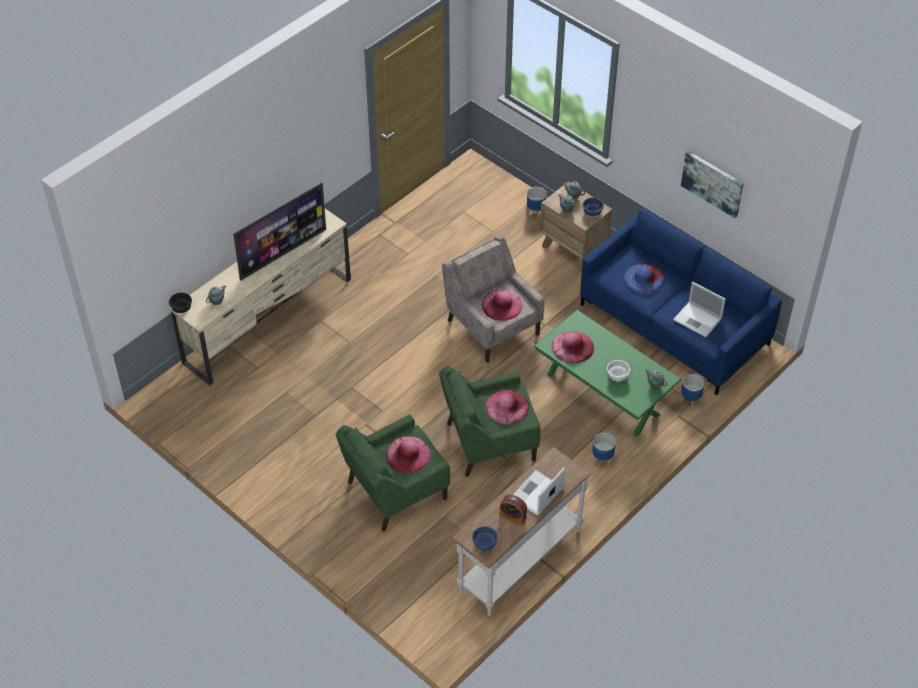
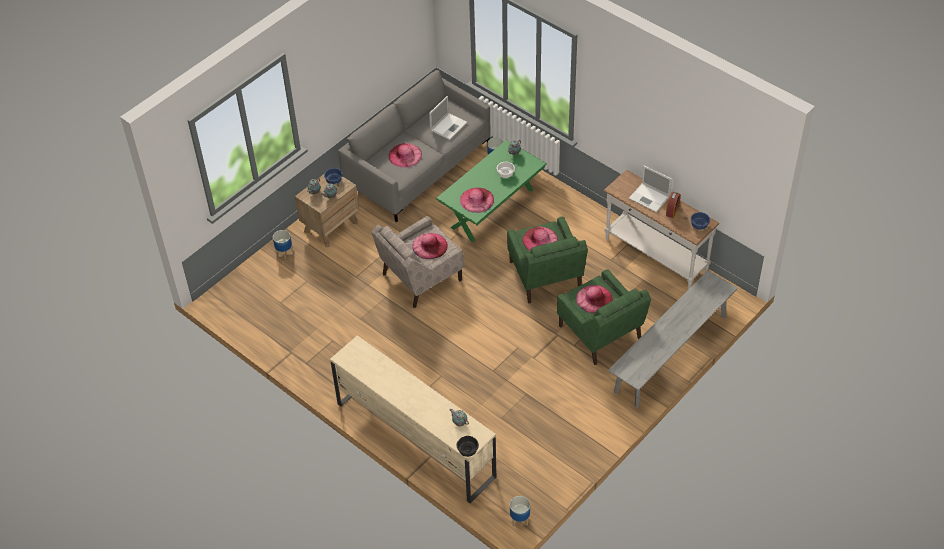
camera: 90 degrees left, 0 degrees up
television [233,183,326,281] -> none
blue sofa [580,208,782,395] -> grey sofa [338,70,491,222]
planter [592,433,616,466] -> planter moved to [510,496,530,526]
blue hat [624,264,665,294] -> pink hat [389,143,422,167]
picture [681,151,744,218] -> none
none -> grey bench [608,271,738,408]

